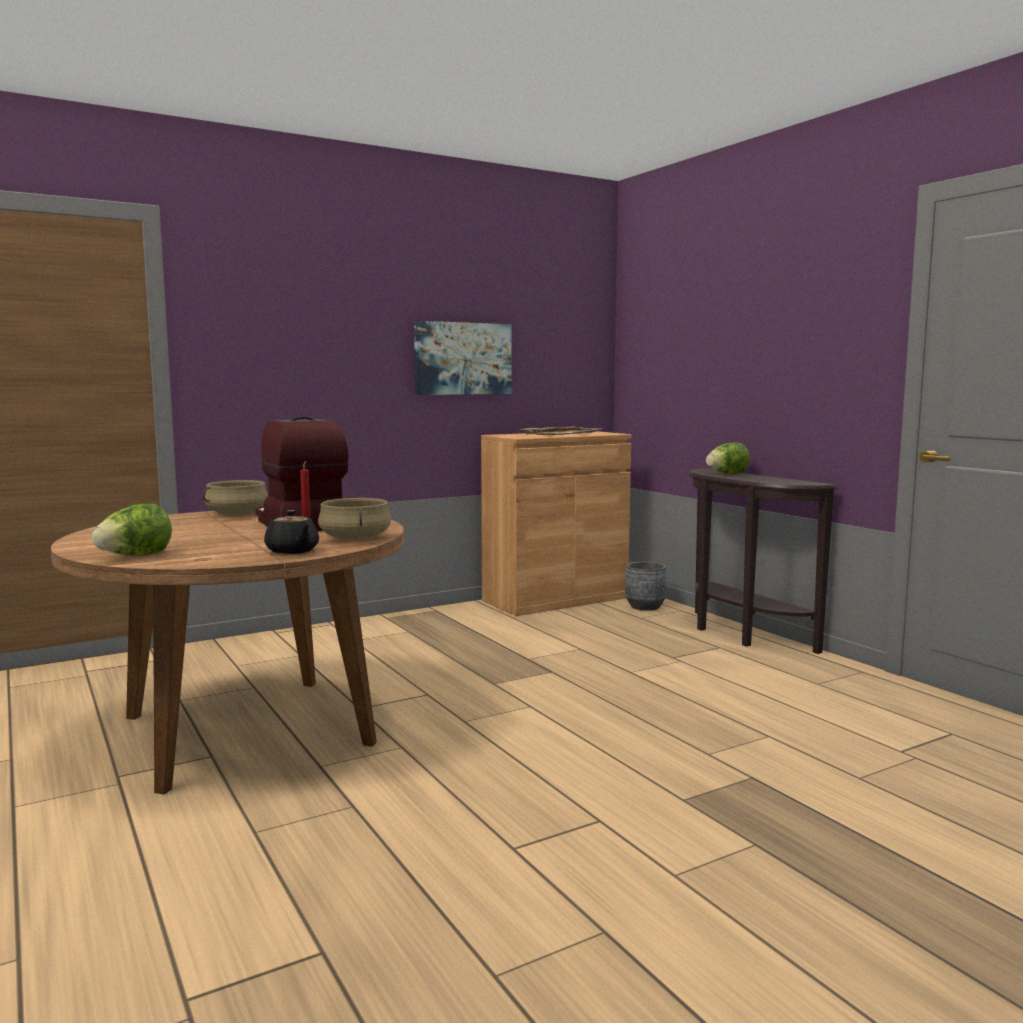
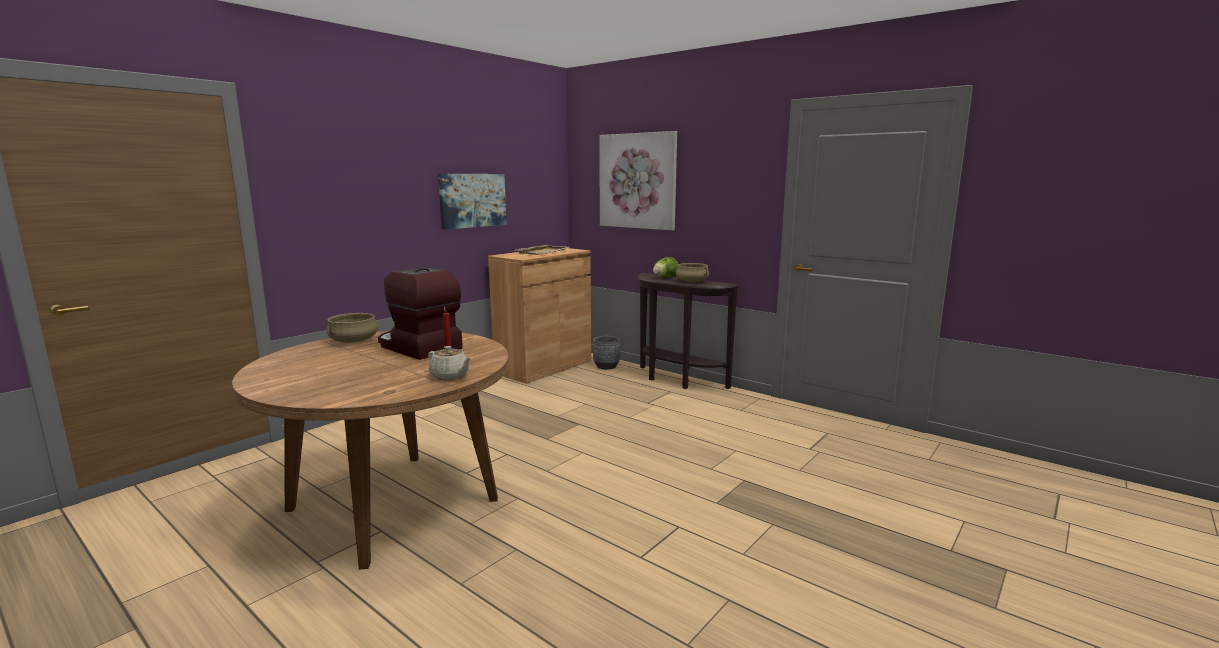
camera: 20 degrees left, 5 degrees up
lettuce [92,504,172,555] -> none
black teapot [264,510,319,554] -> beige teapot [428,346,472,380]
beige cooking pot [318,498,391,540] -> beige cooking pot moved to [676,263,709,282]
none -> picture [599,131,677,230]

